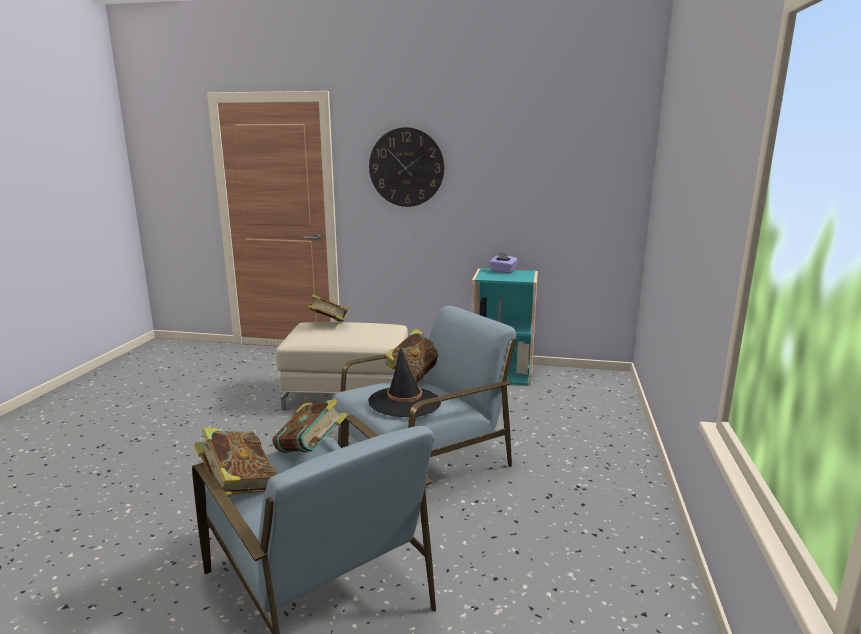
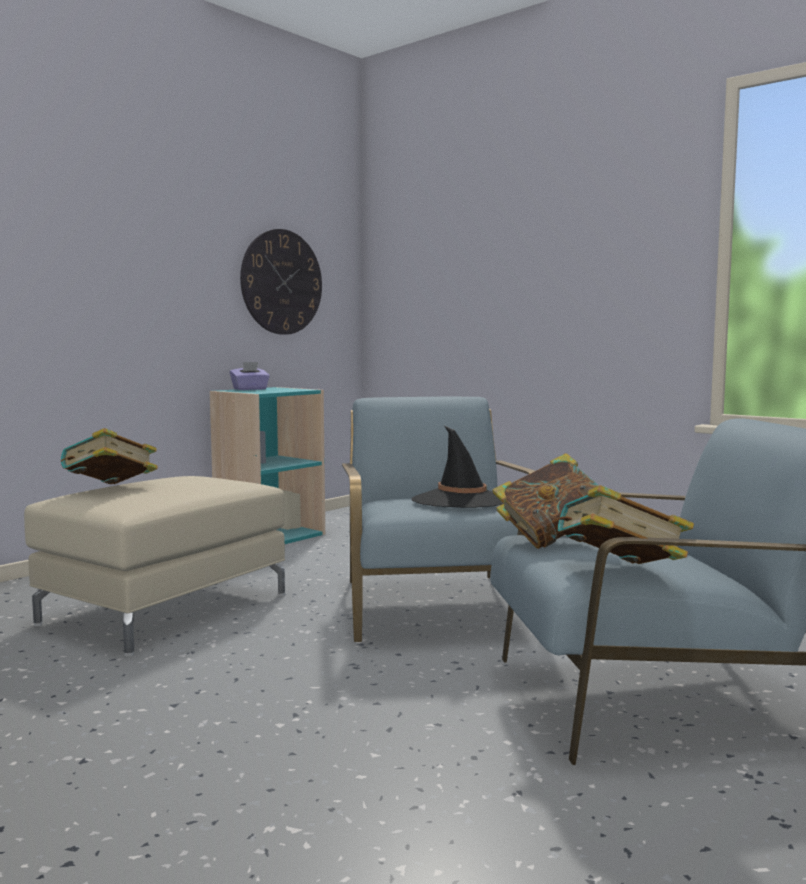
camera: 60 degrees left, 10 degrees down
wall clock [369,127,444,207] -> wall clock moved to [240,229,322,335]
book [385,329,438,383] -> none

